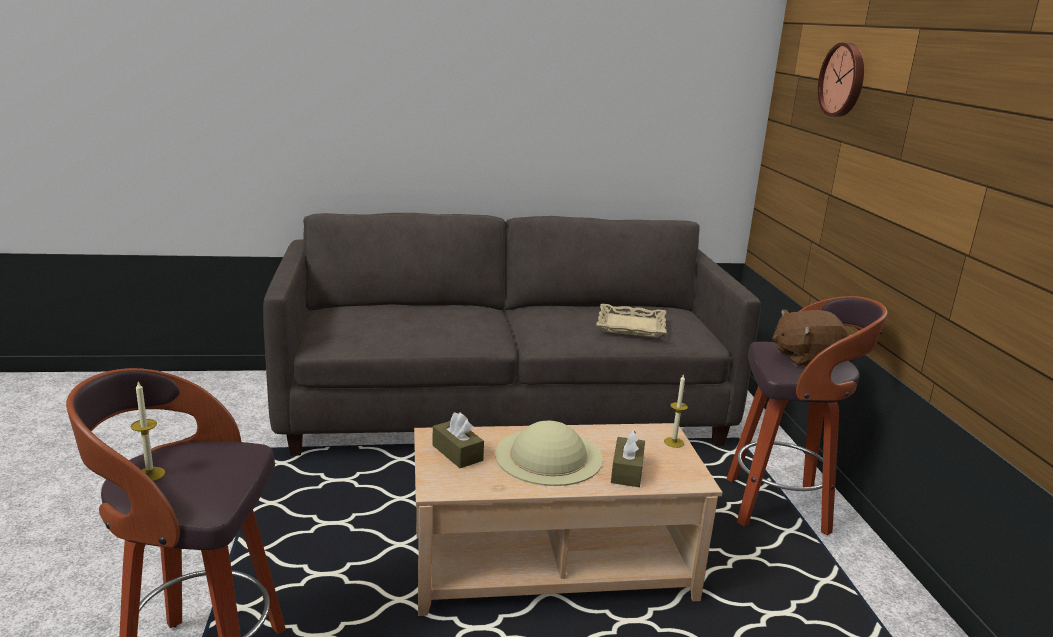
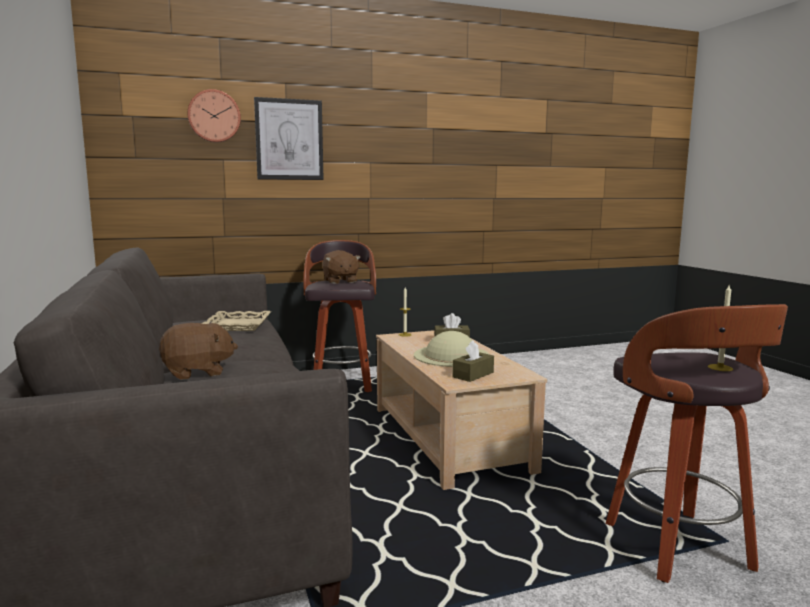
camera: 100 degrees left, 10 degrees down
none -> brown plush toy [159,323,238,380]
none -> picture [254,97,324,180]

